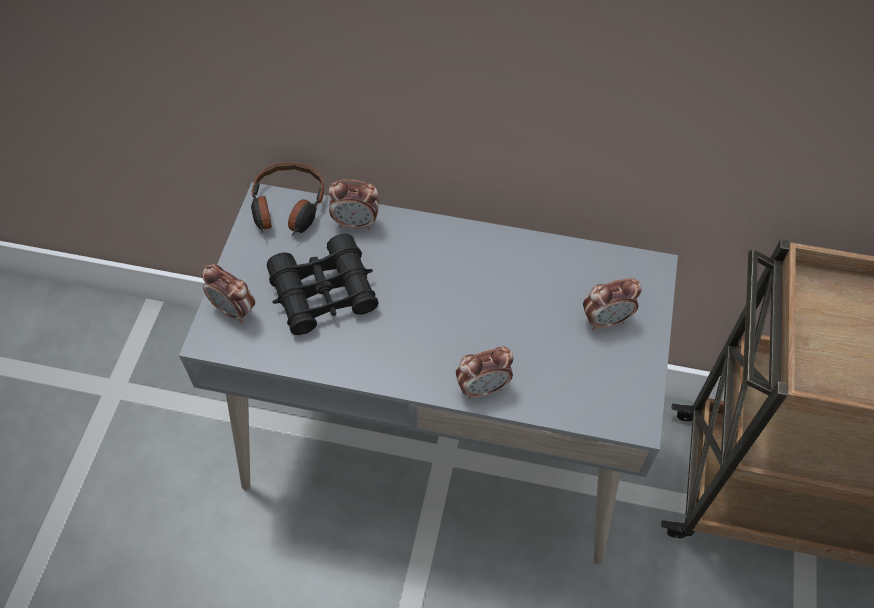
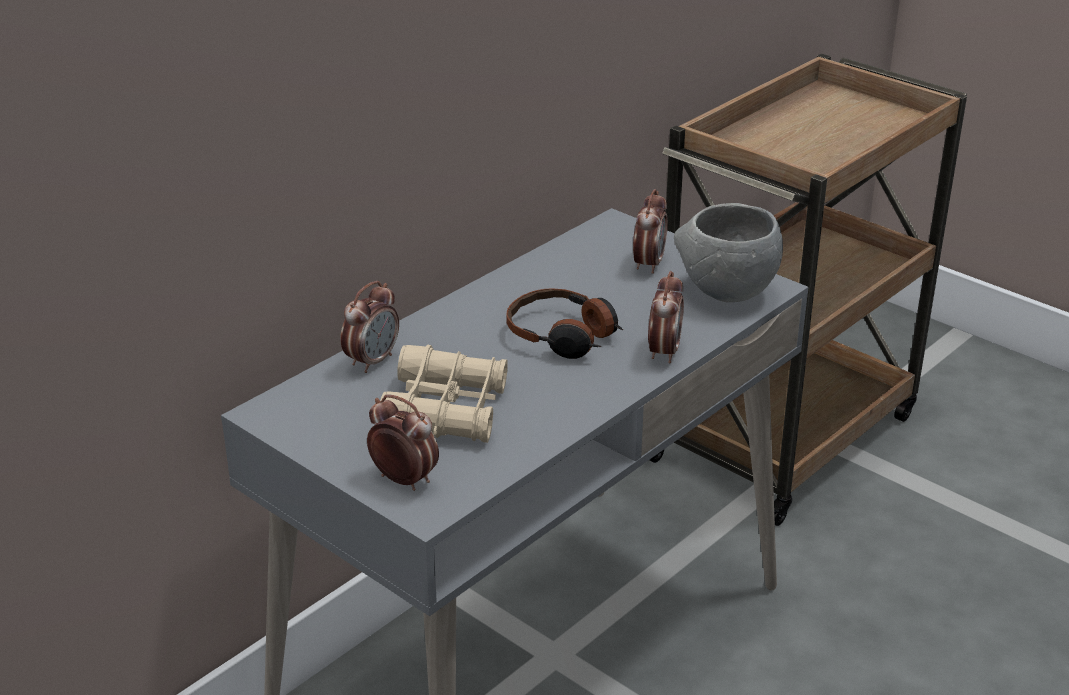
camera: 60 degrees left, 25 degrees down
alarm clock [202,264,255,323] -> alarm clock turned 120 degrees counterclockwise [367,394,439,491]
headphones [251,162,324,236] -> headphones moved to [506,289,623,359]
black binoculars [267,234,378,335] -> beige binoculars [380,345,508,443]
none -> grey bowl [674,203,783,302]

